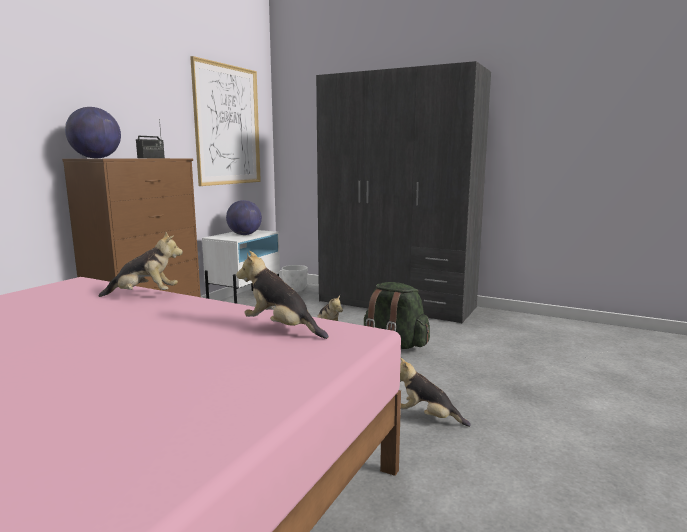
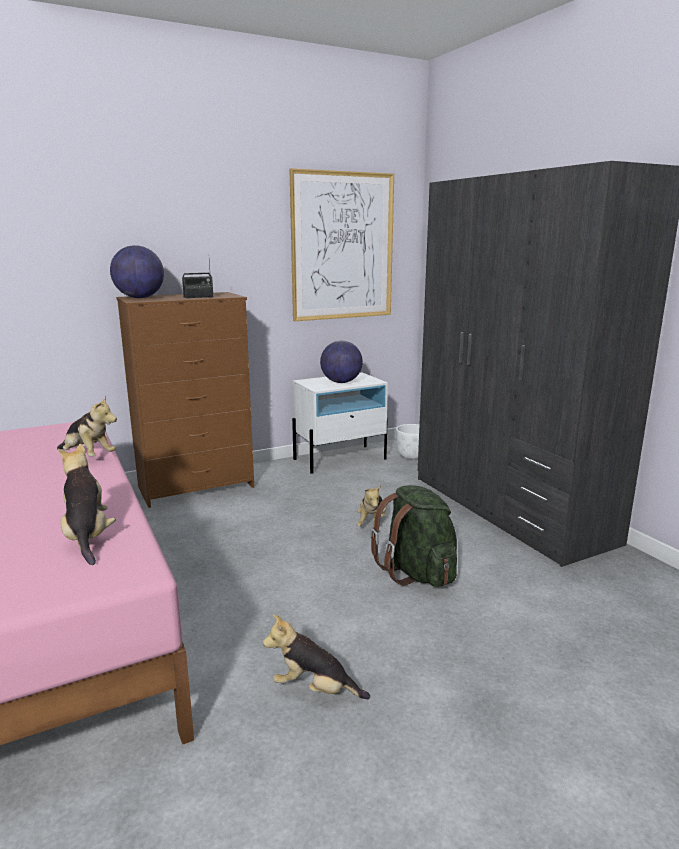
camera: 35 degrees right, 5 degrees up
plush toy [400,358,471,427] -> plush toy turned 45 degrees counterclockwise [263,614,370,699]

